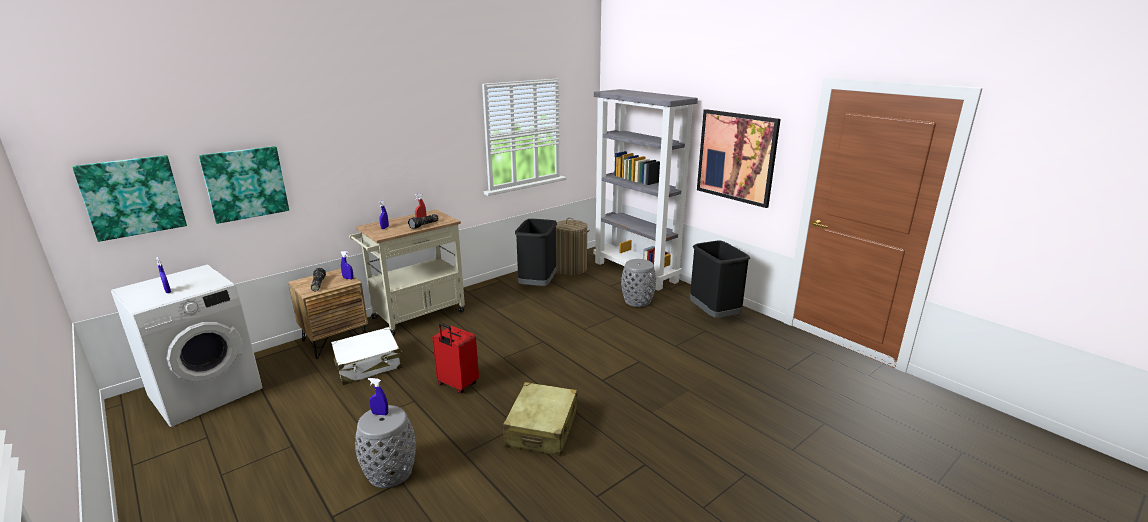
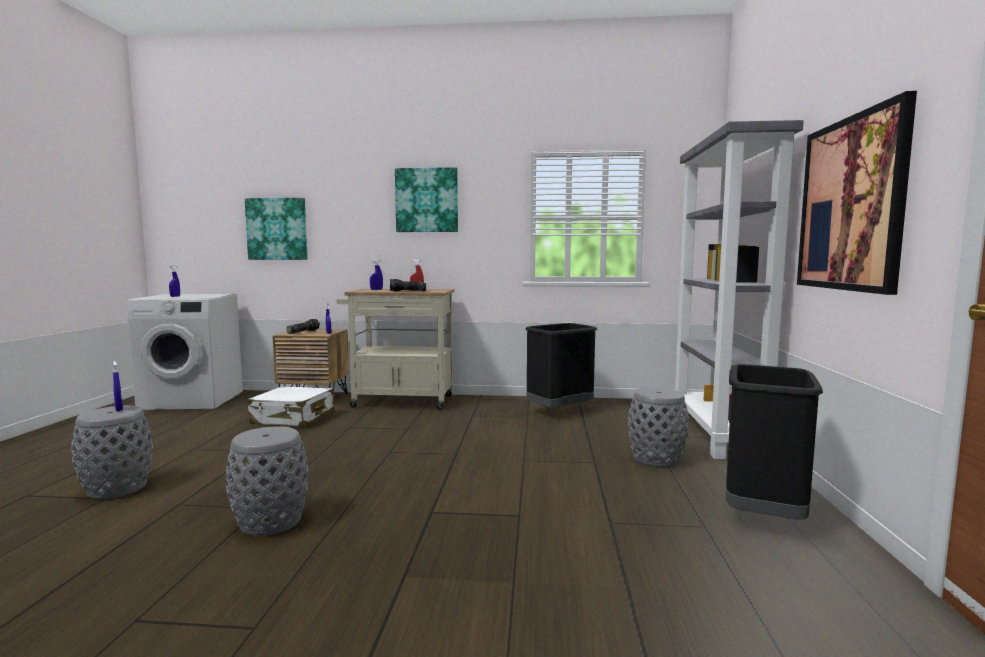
camera: 45 degrees right, 15 degrees down
picture [72,155,187,242] -> picture moved to [395,167,458,232]
red suitcase [432,323,479,394] -> none
beige suitcase [503,382,577,456] -> grey stool [226,426,309,536]
laundry basket [556,218,590,276] -> none

